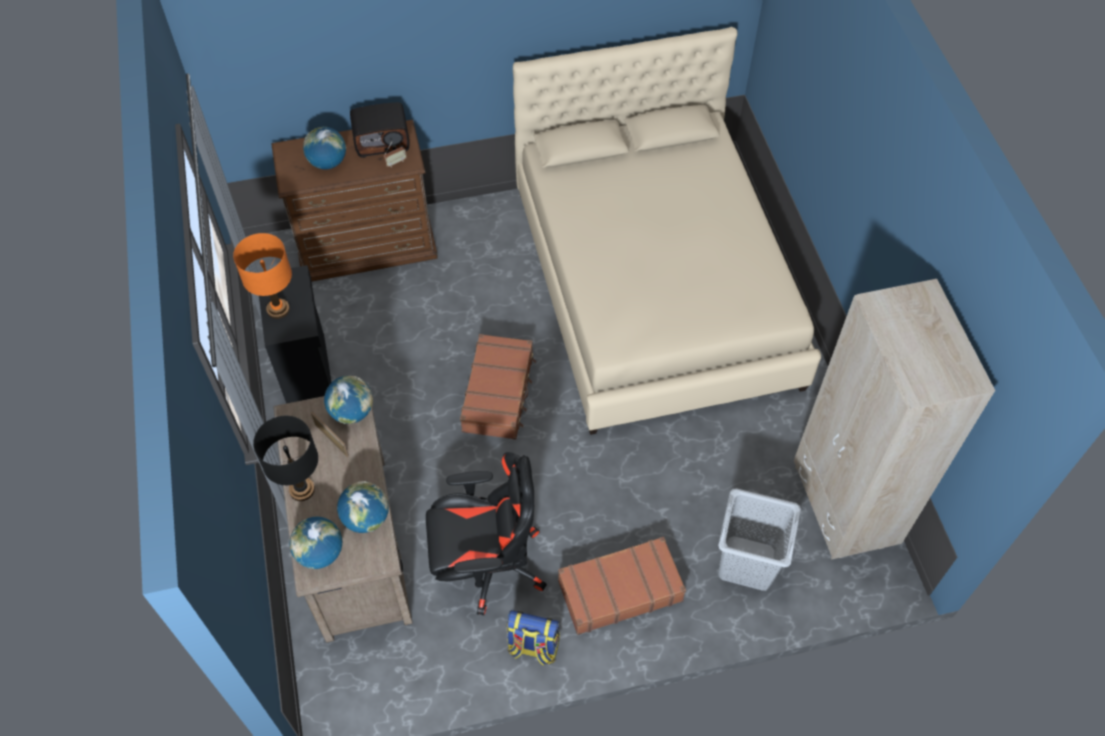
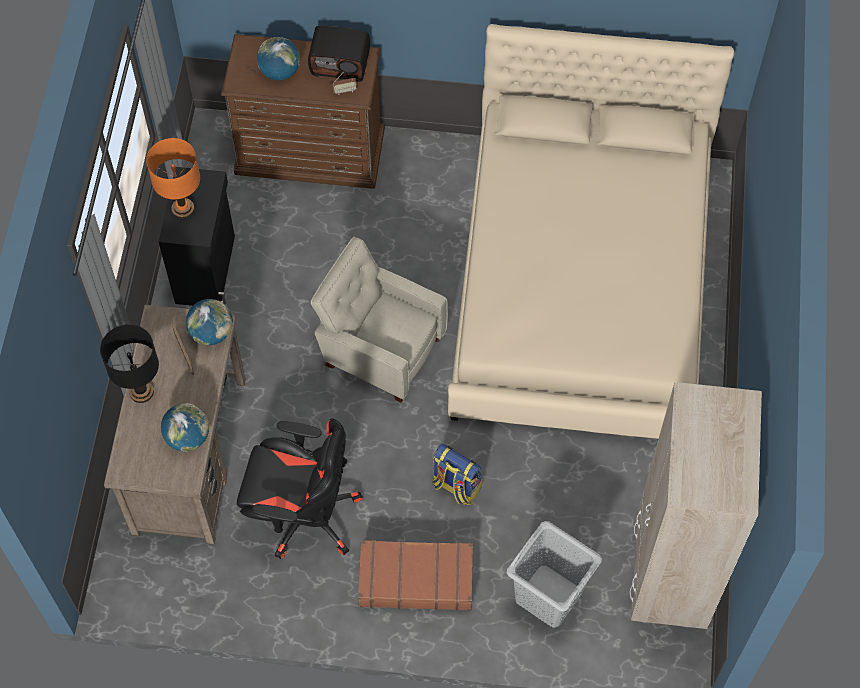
camera: 20 degrees right, 5 degrees up
globe [289,517,342,569] -> none
brown suitcase [460,334,536,440] -> beige armchair [311,237,448,402]
backpack [507,610,560,666] -> backpack moved to [432,444,482,505]

